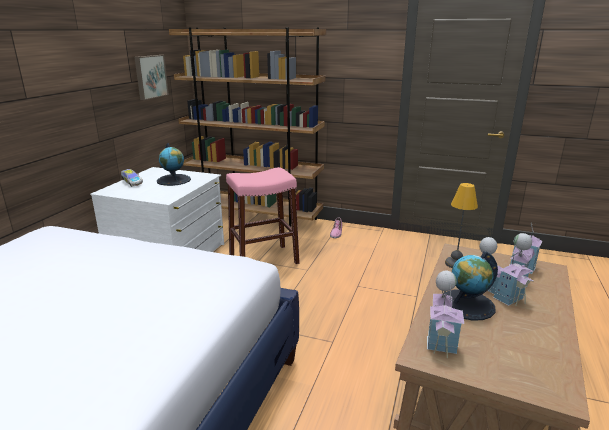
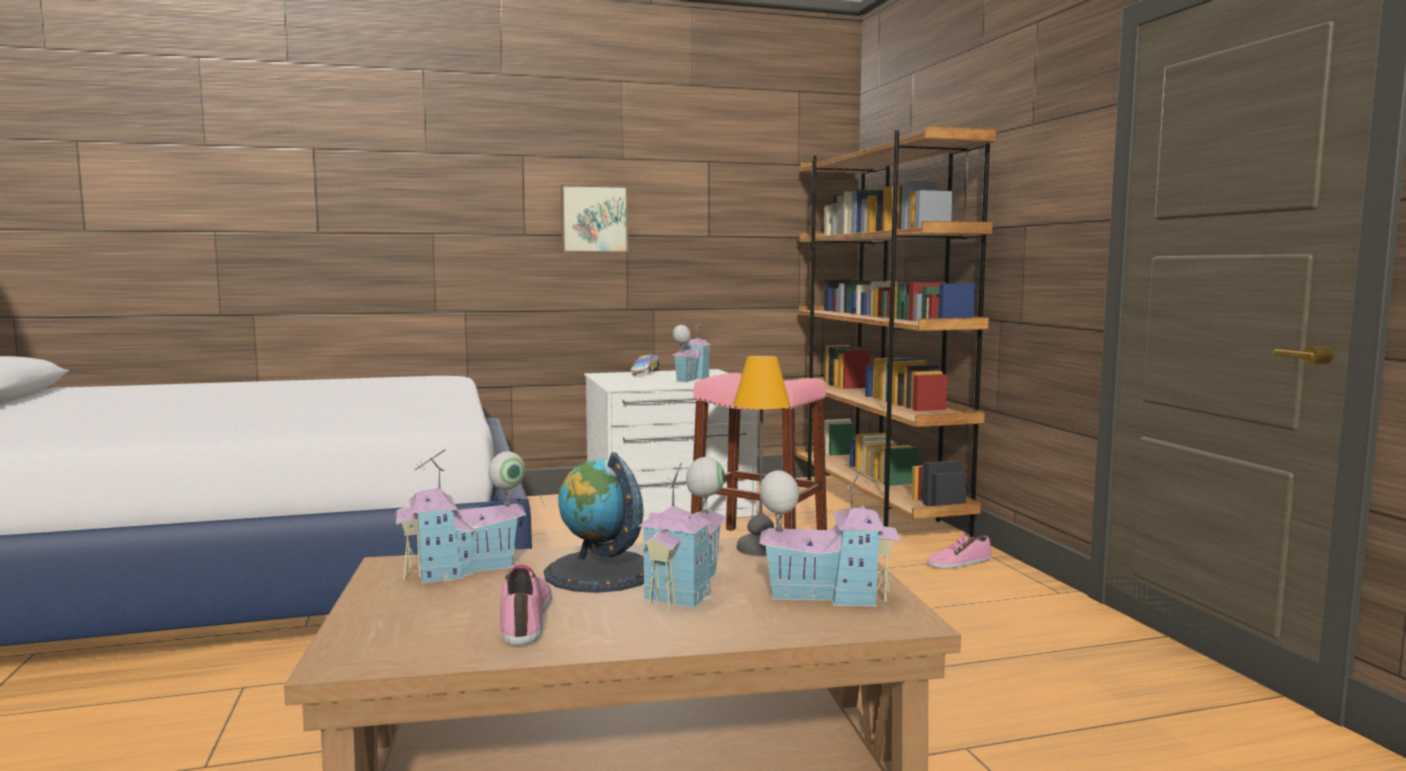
camera: 55 degrees right, 15 degrees down
picture [134,55,169,100] -> picture moved to [561,185,629,253]
globe [157,143,191,186] -> toy house [671,320,711,382]
none -> shoe [500,565,552,646]

